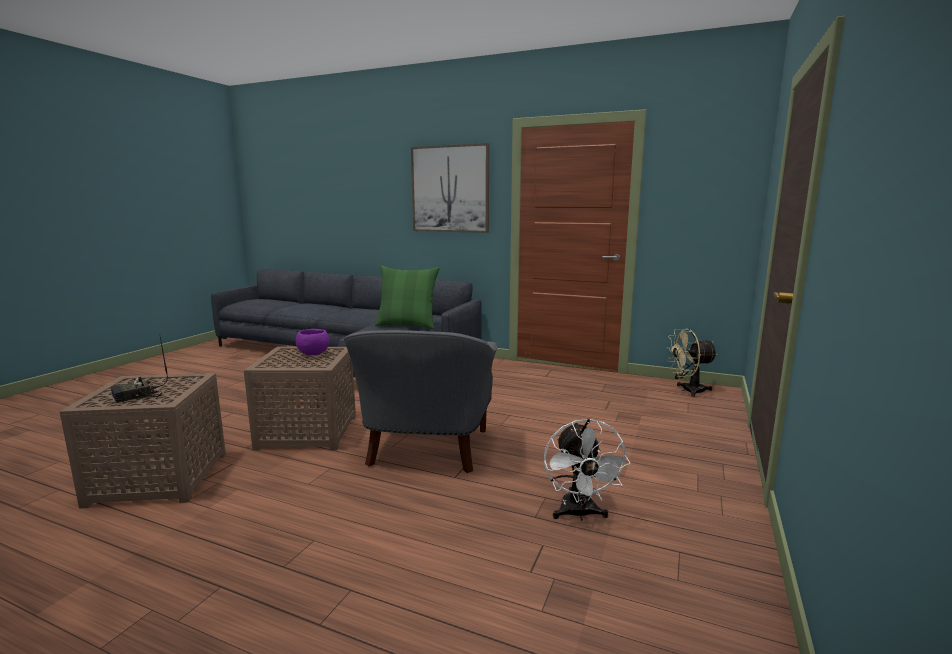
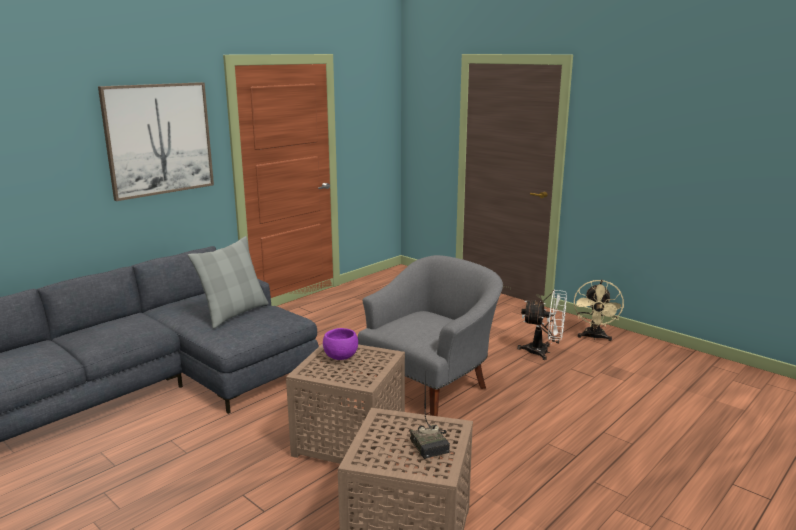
camera: 70 degrees left, 5 degrees up
grey armchair [344,330,498,473] -> grey armchair turned 75 degrees counterclockwise [358,255,503,416]
green pillow [375,266,440,329] -> grey pillow [188,236,269,328]
beige fan [666,328,718,397] -> beige fan moved to [574,280,624,341]

